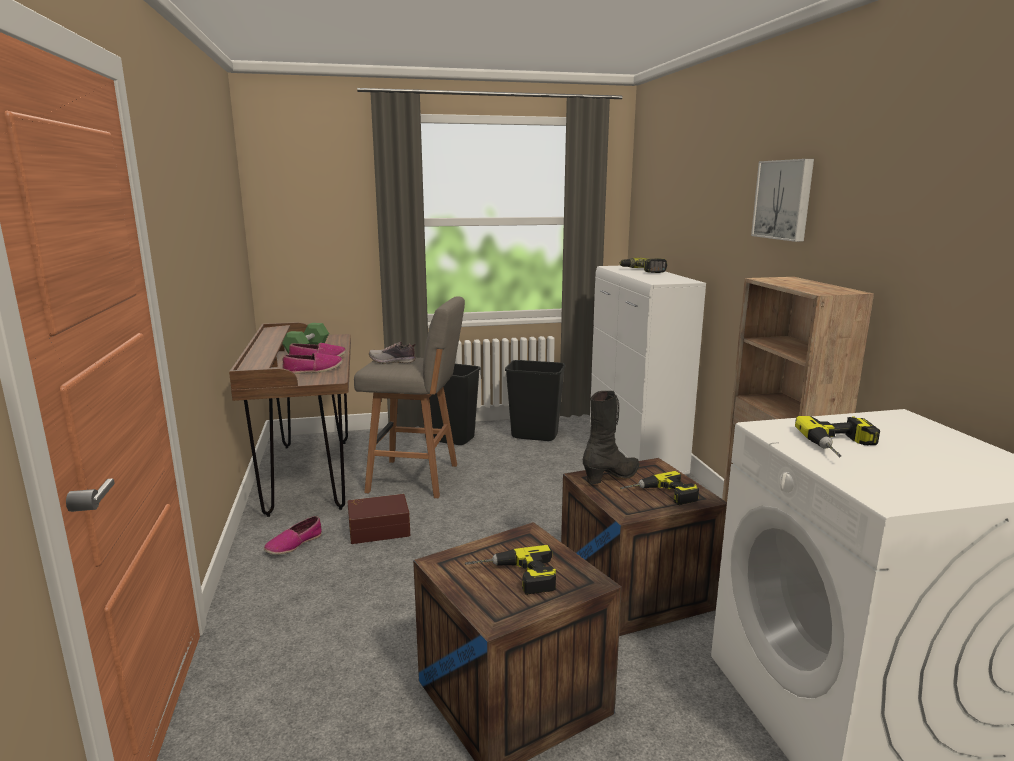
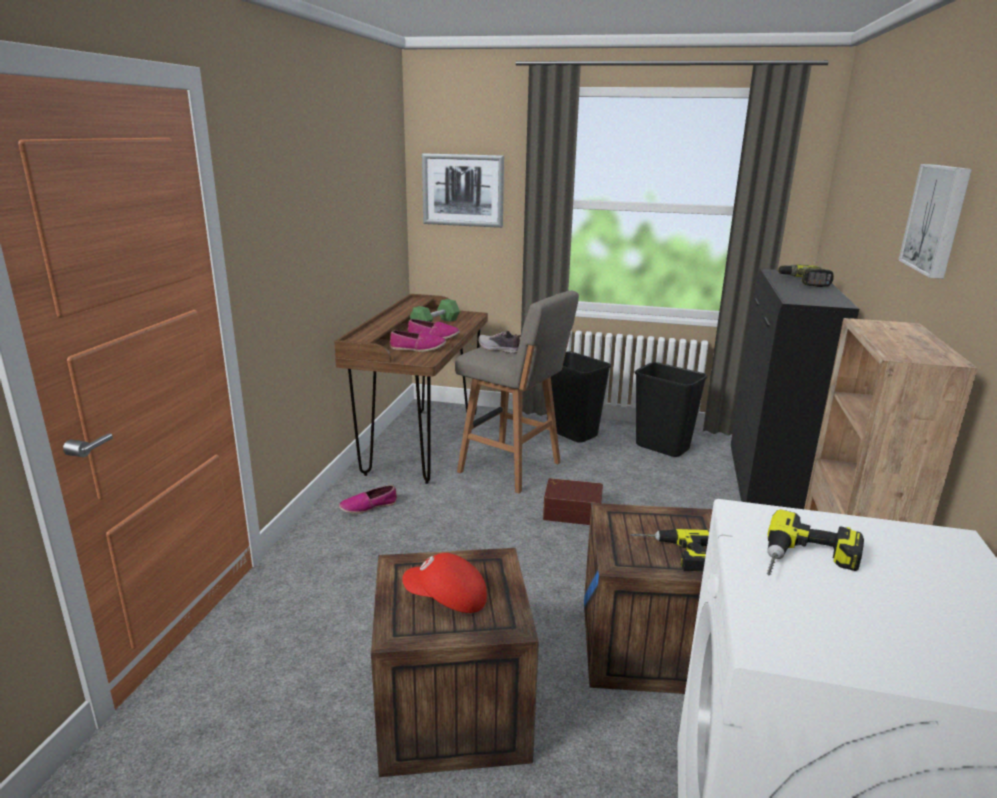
camera: 25 degrees right, 5 degrees up
brown storage box [348,494,410,544] -> brown storage box moved to [543,478,603,525]
power drill [465,545,556,595] -> red cap [402,553,487,613]
black boot [583,391,640,484] -> none
white cabinet [590,266,706,474] -> black cabinet [731,269,859,509]
none -> picture [422,153,504,228]

